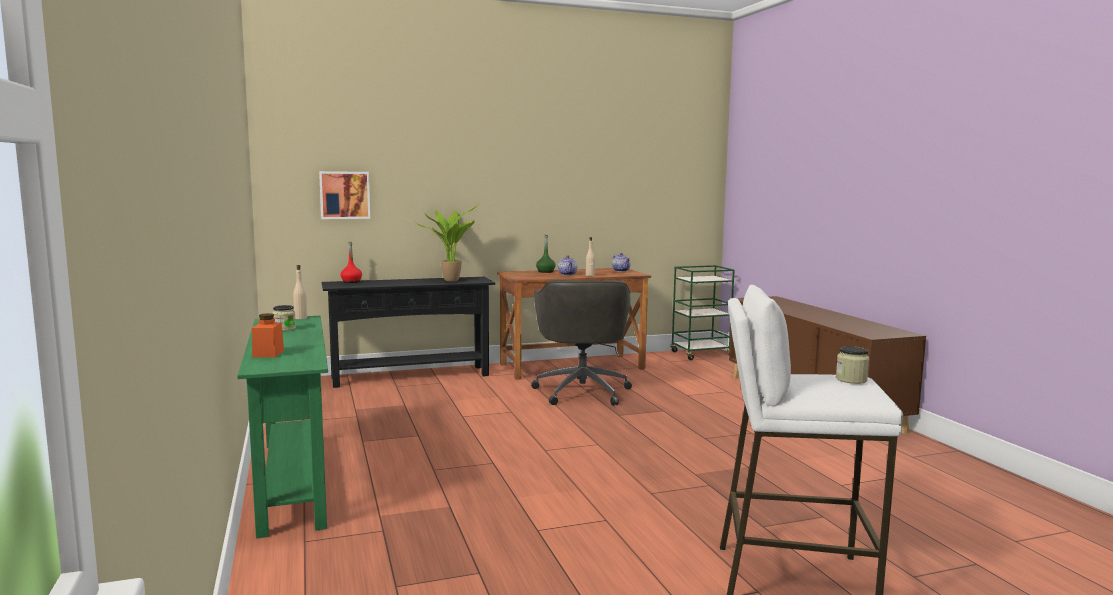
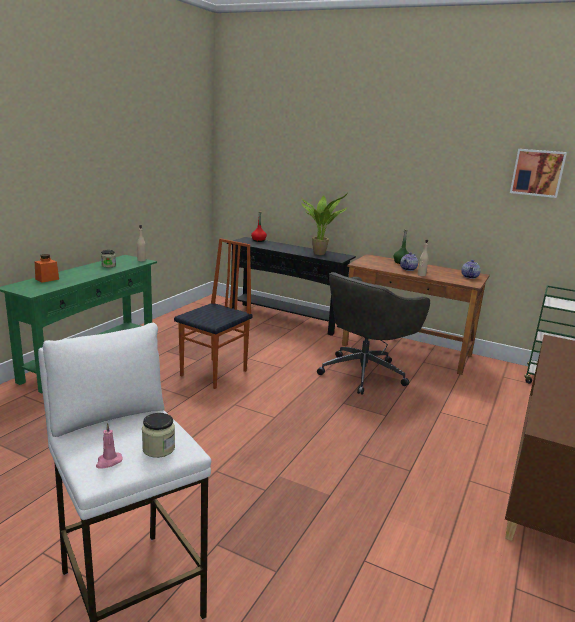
camera: 45 degrees right, 10 degrees up
picture [319,171,370,219] -> picture moved to [510,149,567,198]
none -> pink candle [96,423,123,468]
none -> chair [174,238,253,389]

